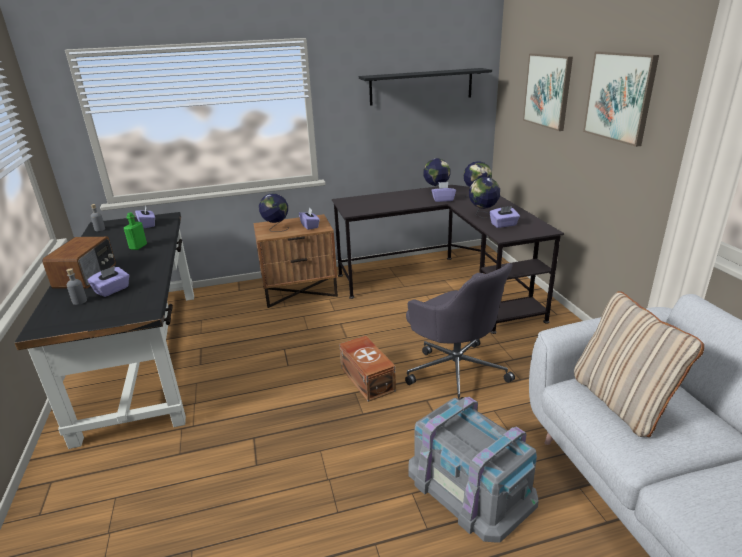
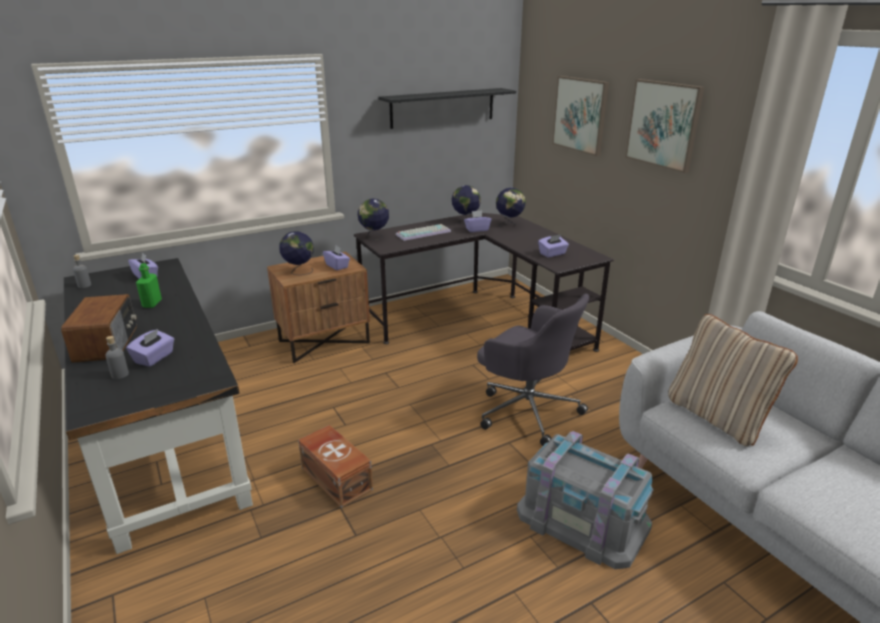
camera: 15 degrees left, 0 degrees up
brown storage box [339,336,396,402] -> brown storage box moved to [298,425,373,508]
globe [469,177,500,218] -> globe moved to [358,199,389,240]
none -> keyboard [396,224,451,241]

